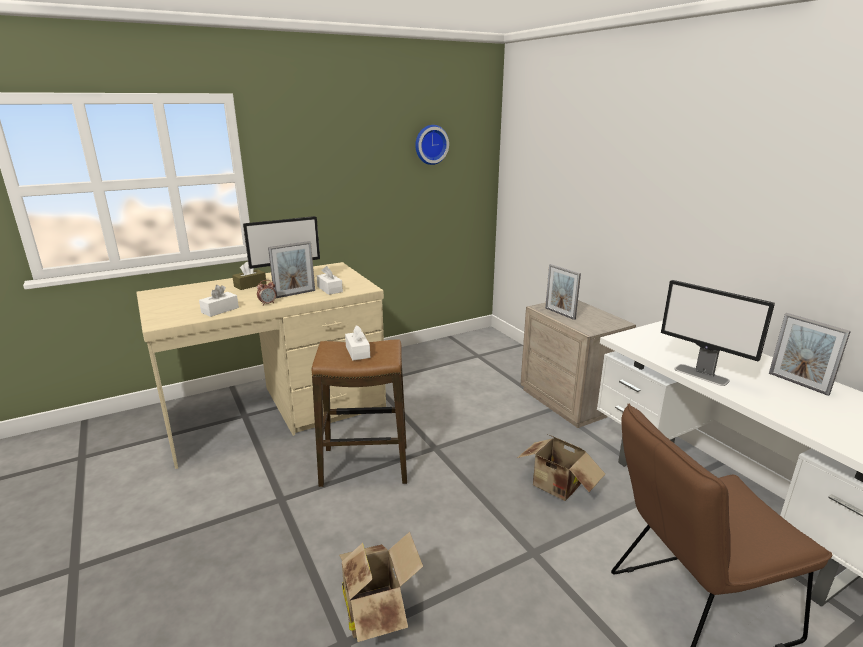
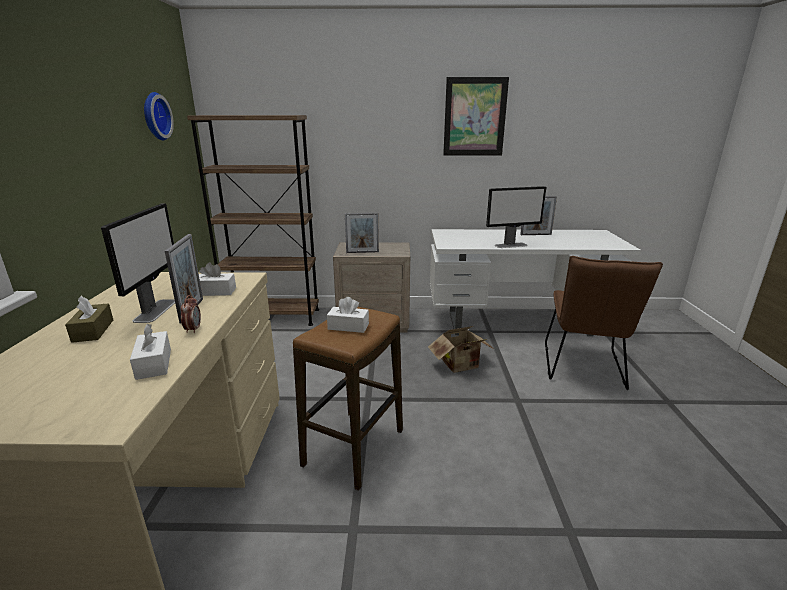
camera: 60 degrees left, 0 degrees up
cardboard box [339,532,423,642] -> none
none -> brown bookcase [187,115,319,326]
none -> picture [443,77,509,156]

